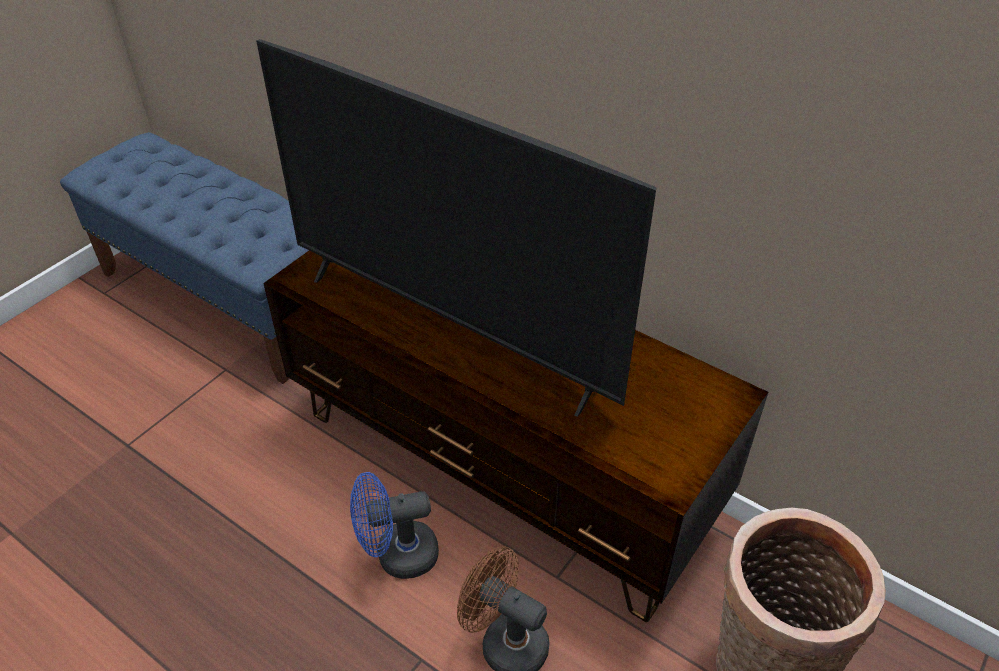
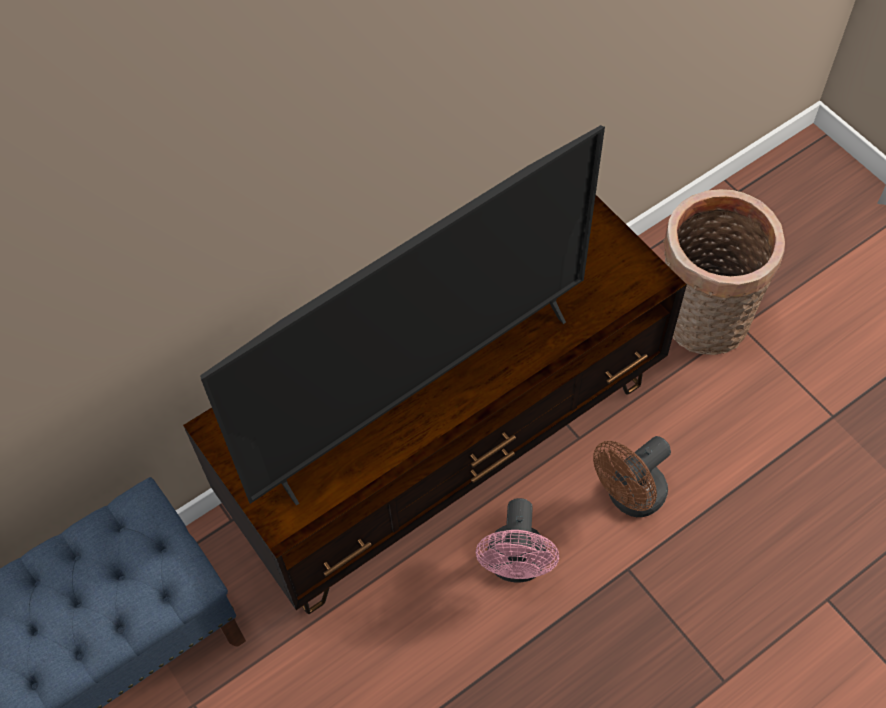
camera: 70 degrees left, 15 degrees up
blue fan [350,472,439,579] -> pink fan [476,498,559,583]

